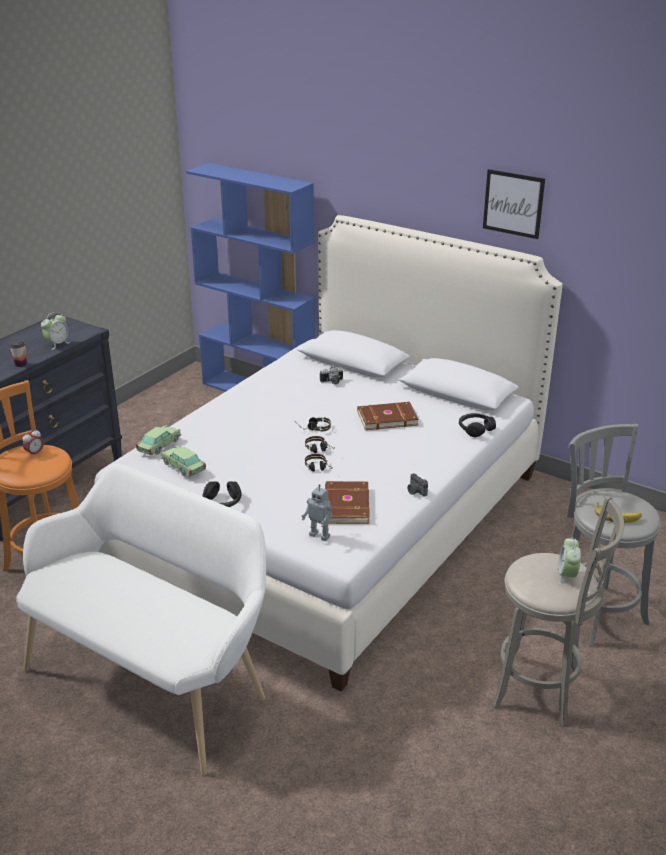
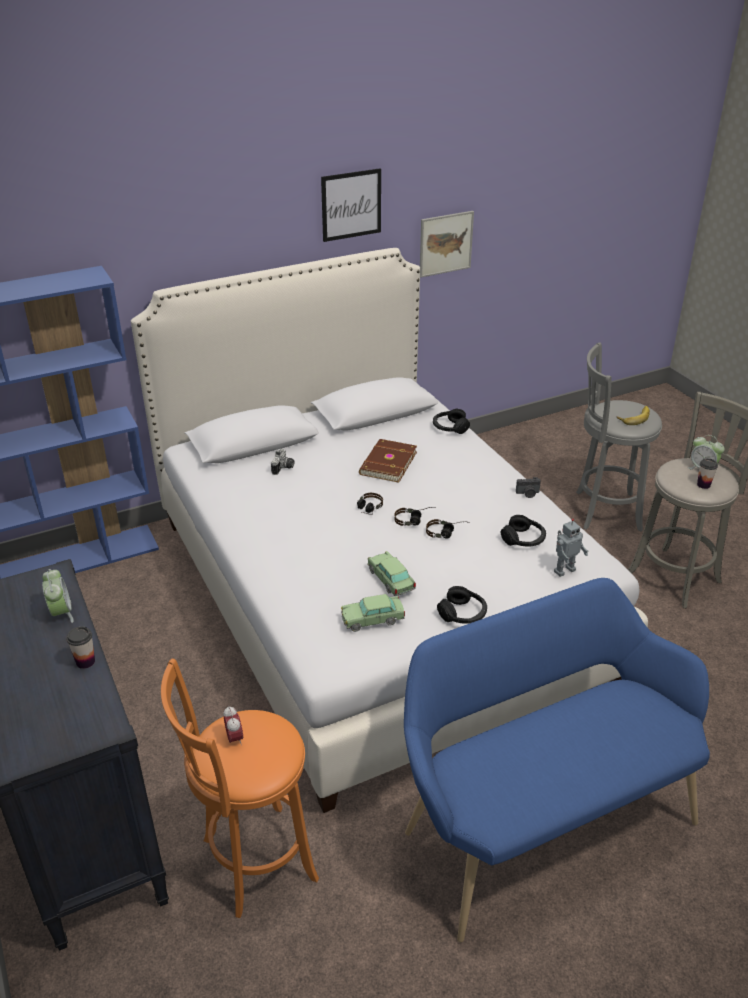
camera: 60 degrees left, 5 degrees up
white bench [16,464,266,775] -> blue bench [404,578,710,942]
toy car [136,425,181,455] -> toy car moved to [367,551,416,596]
brown book [325,481,370,524] -> black headphones [501,515,546,546]
none -> picture [420,211,474,277]
none -> cup [697,458,718,489]

